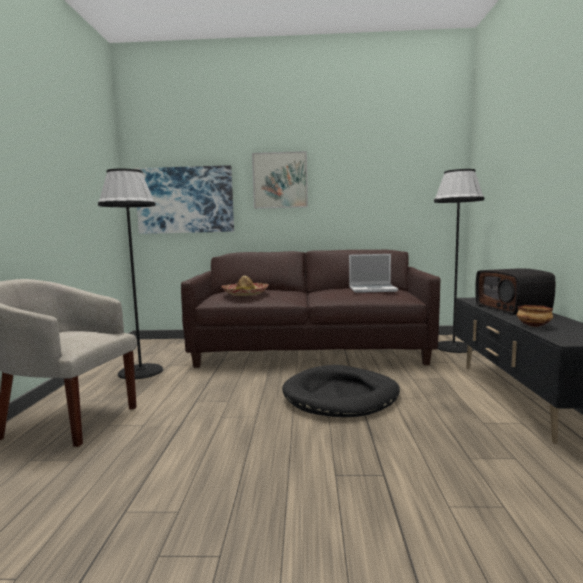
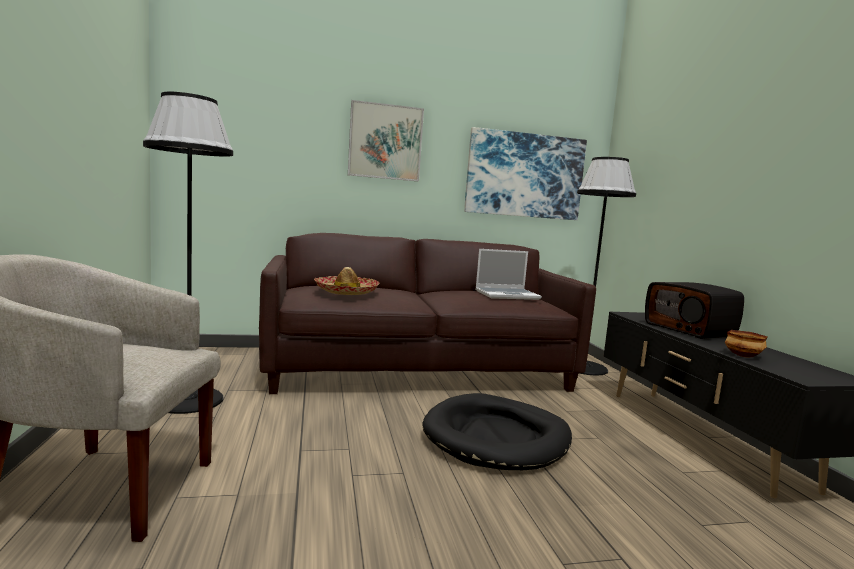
camera: 15 degrees left, 0 degrees up
picture [134,165,234,234] -> picture moved to [464,127,587,220]

